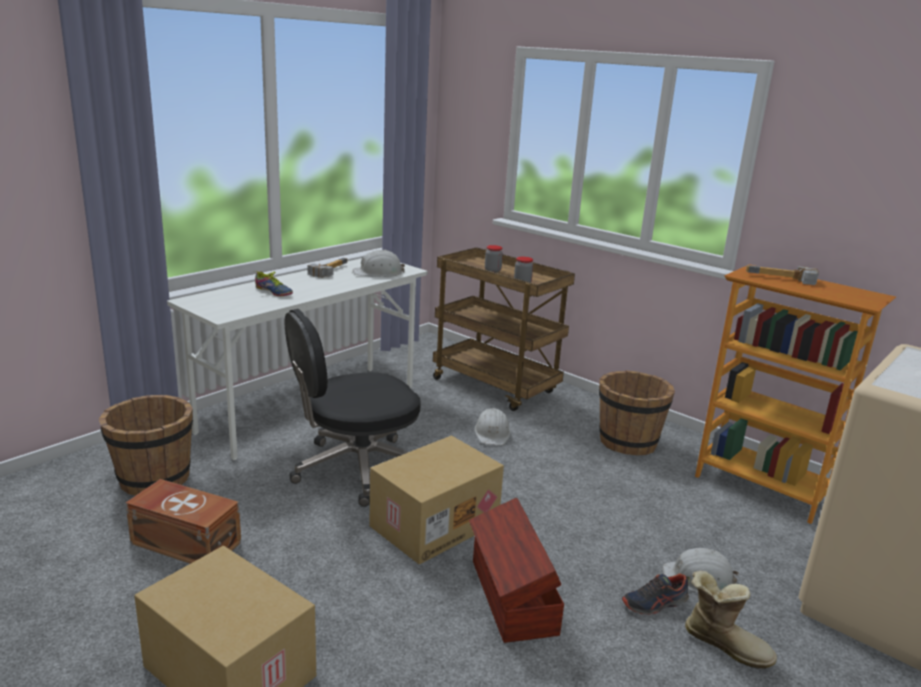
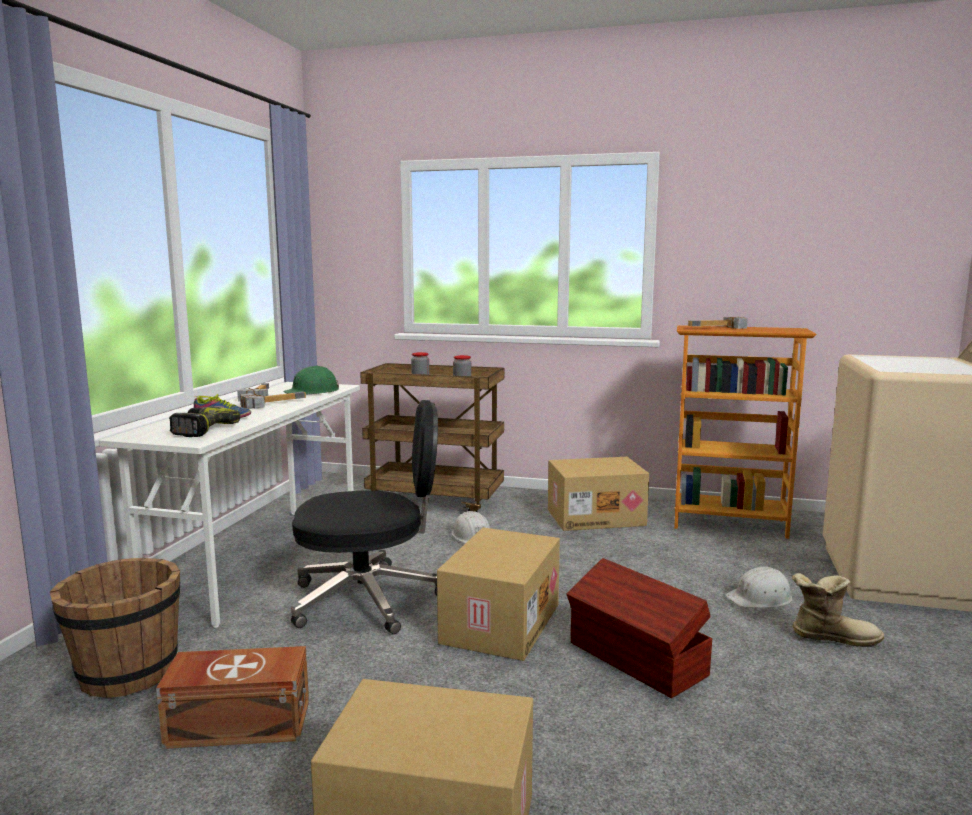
camera: 25 degrees left, 10 degrees down
black office chair [285,309,421,507] -> black office chair turned 135 degrees counterclockwise [291,400,438,634]
white hard hat [353,250,405,277] -> green hard hat [283,366,339,394]
brown bucket [599,370,675,456] -> cardboard box [548,457,649,531]
shoe [622,573,690,615] -> none
none -> power drill [169,406,240,437]
none -> hammer [240,392,306,409]

